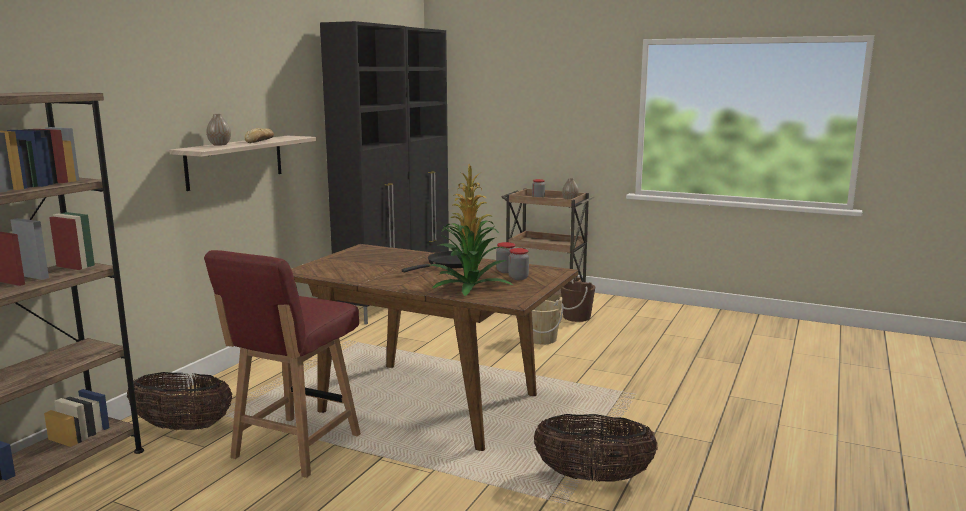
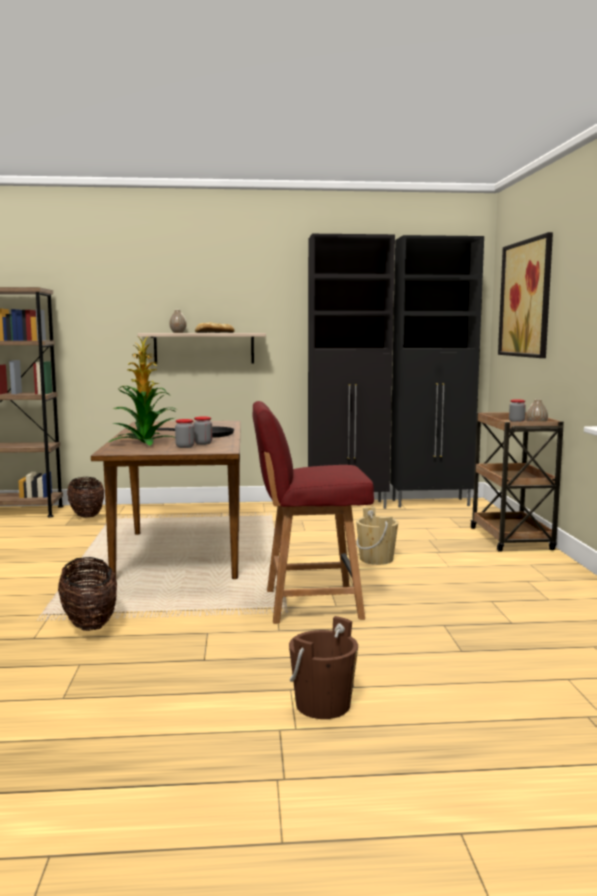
camera: 60 degrees right, 5 degrees down
red chair [204,250,361,478] -> red chair moved to [252,401,374,624]
brown bucket [561,278,595,322] -> brown bucket moved to [289,616,358,719]
none -> picture [498,232,553,358]

